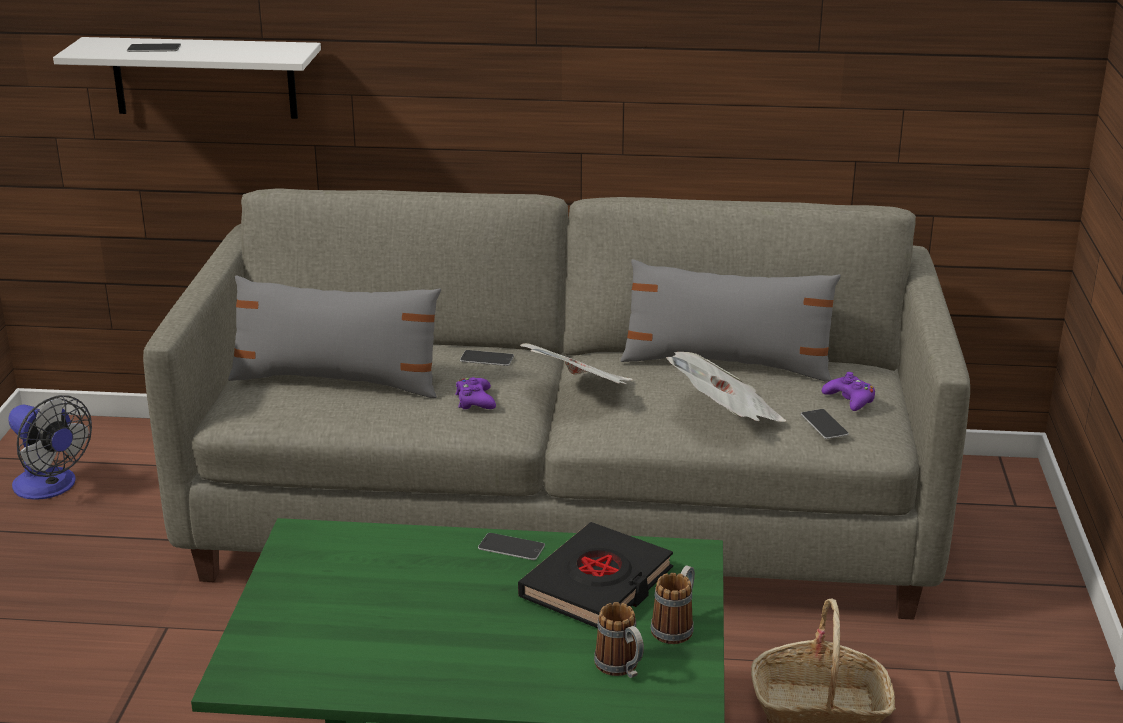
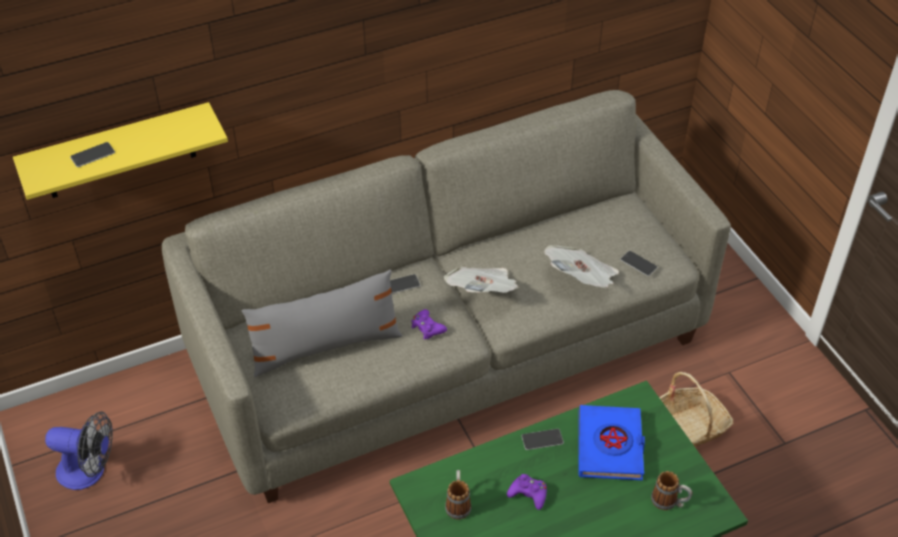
camera: 30 degrees left, 20 degrees up
white shelf [53,37,321,119] -> yellow shelf [13,102,228,200]
black book [518,522,673,628] -> blue book [578,405,645,481]
grey pillow [620,259,841,382] -> none
mug [651,565,695,644] -> mug moved to [445,470,471,519]
purple game controller [822,372,875,411] -> purple game controller moved to [507,474,547,510]

